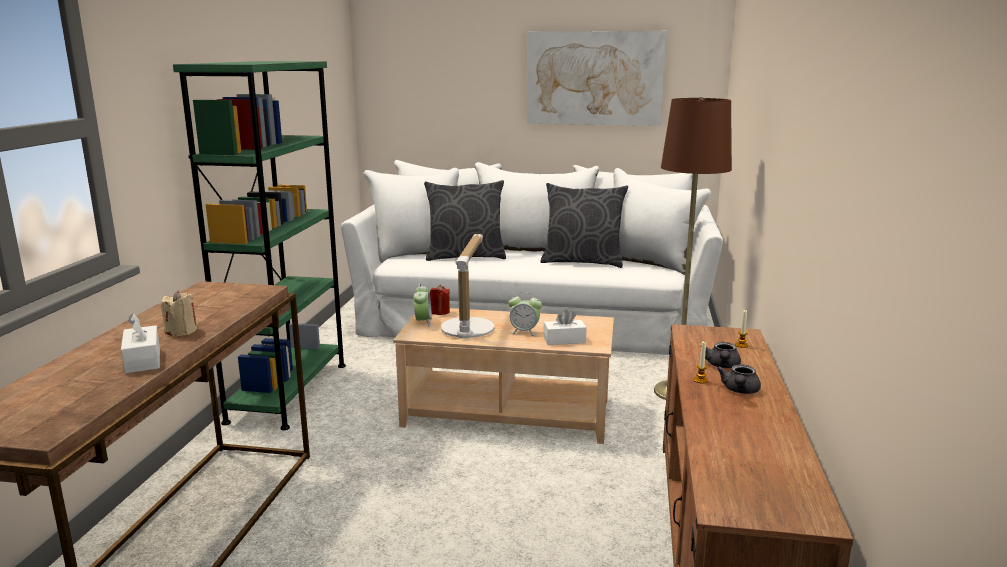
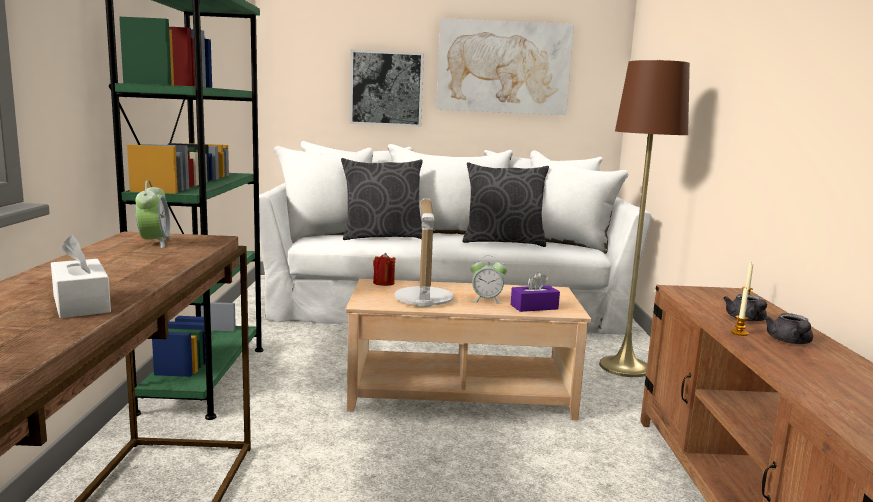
camera: 10 degrees left, 5 degrees down
beige candle [161,290,197,336] -> none
alarm clock [414,284,432,327] -> alarm clock moved to [135,181,172,248]
white tissue box [543,309,587,345] -> purple tissue box [511,272,560,312]
none -> picture [350,49,424,127]

